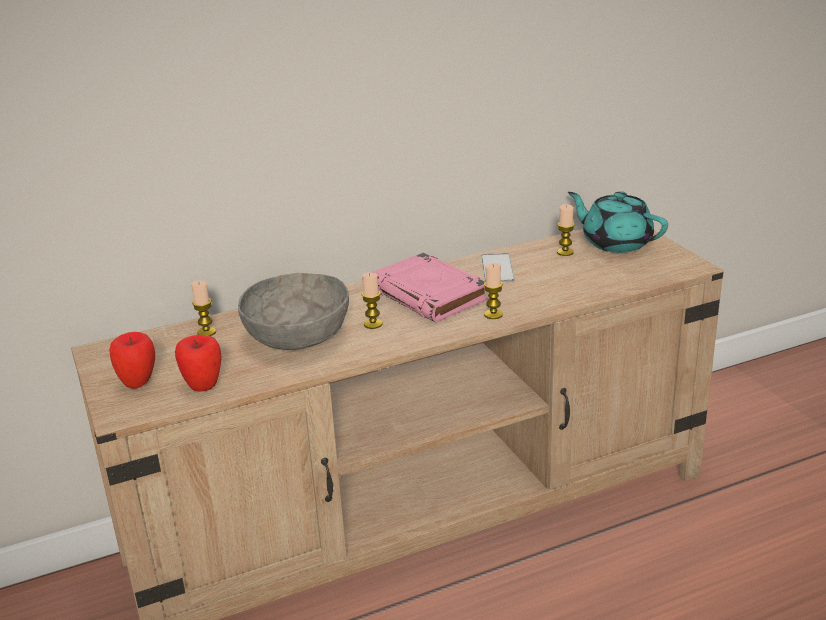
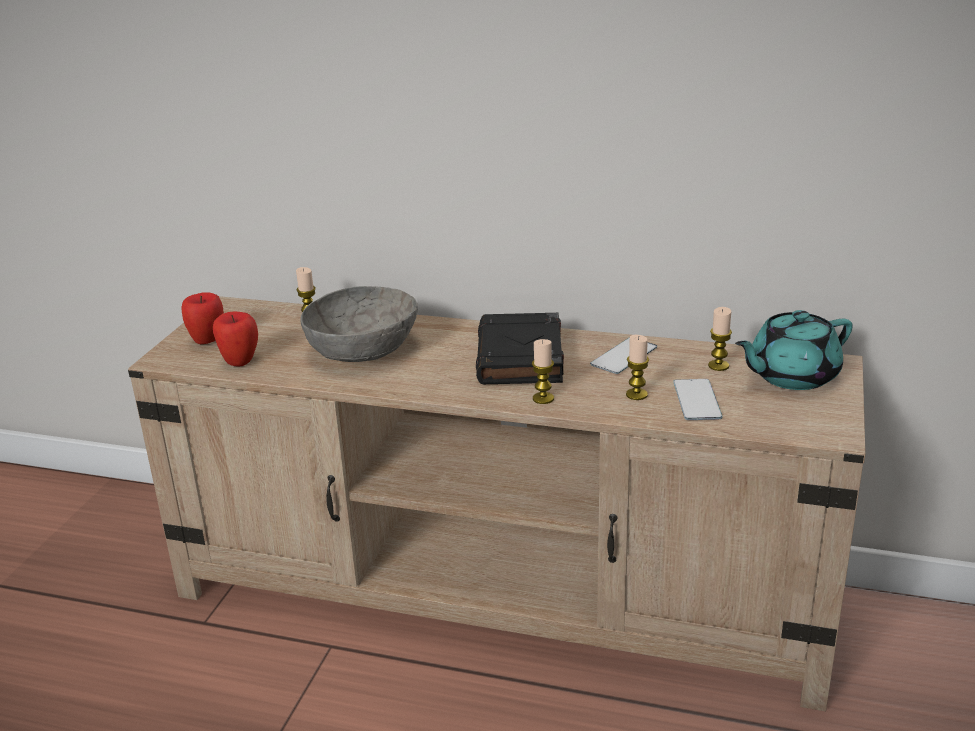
camera: 40 degrees right, 0 degrees up
candle [362,273,382,329] -> candle moved to [626,335,649,400]
pink book [371,252,489,323] -> black book [476,313,564,384]
turquoise teapot [568,191,668,253] -> turquoise teapot turned 105 degrees counterclockwise [735,310,853,390]
none -> phone [673,379,723,420]

